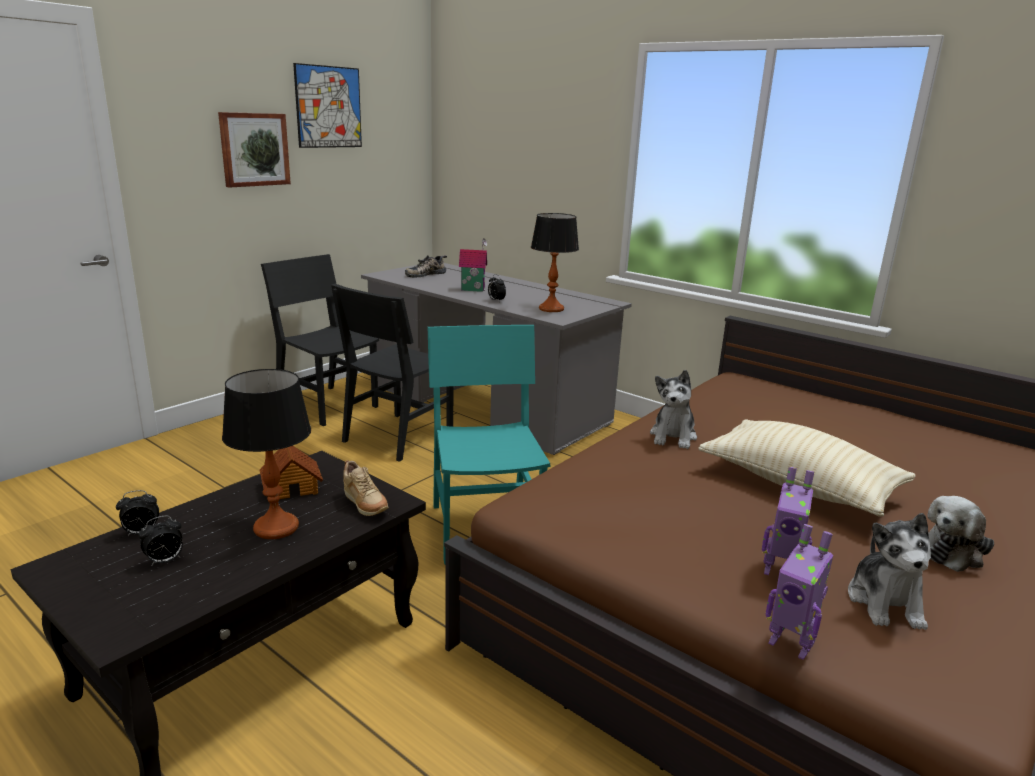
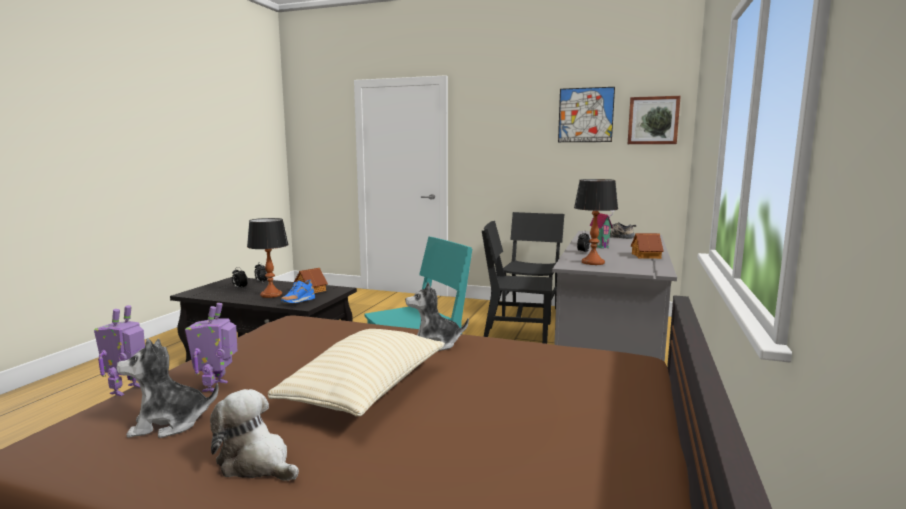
camera: 70 degrees right, 10 degrees down
picture [218,112,291,188] -> picture moved to [628,96,681,144]
beige shoe [343,460,389,516] -> blue shoe [281,280,315,303]
none -> toy house [631,233,663,259]

